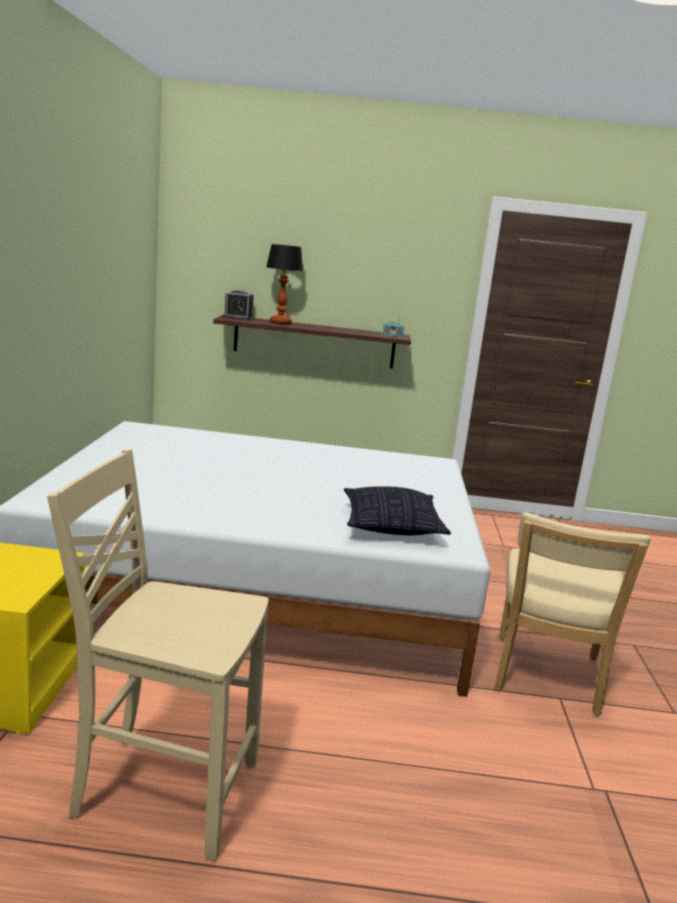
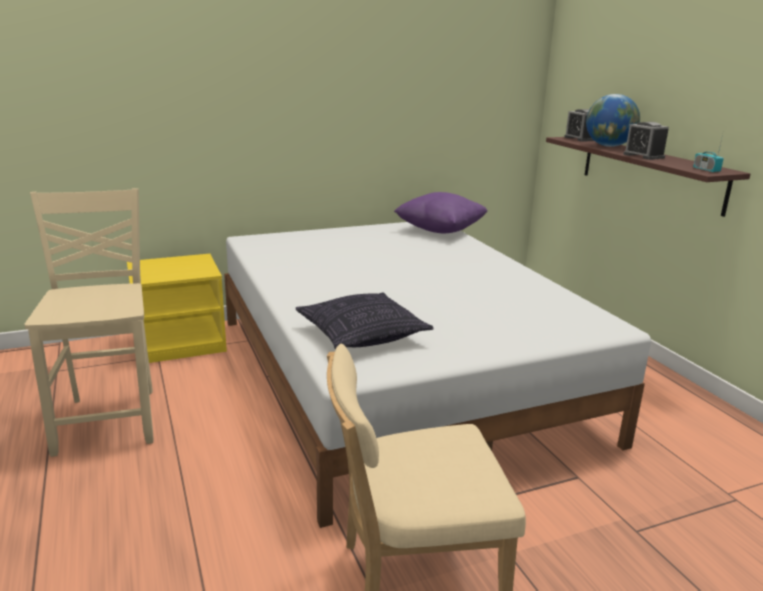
camera: 65 degrees right, 5 degrees up
table lamp [266,244,303,324] -> globe [586,94,640,147]
none -> purple pillow [394,192,487,233]
none -> alarm clock [623,122,669,160]

